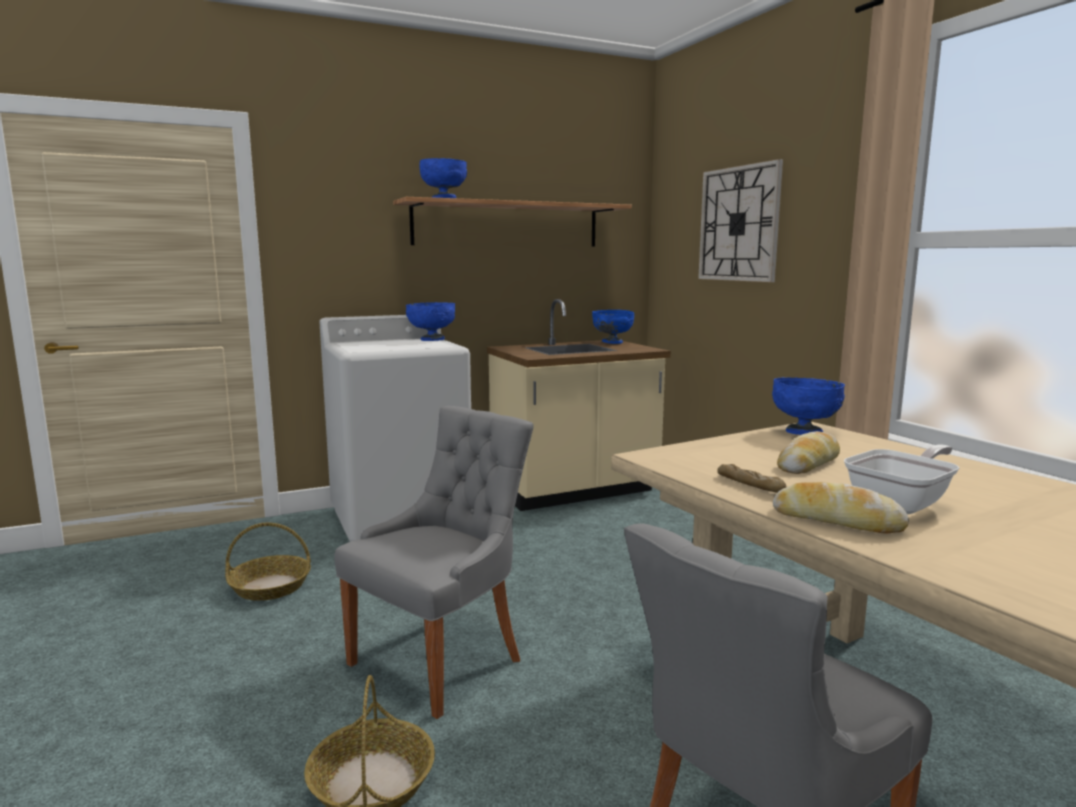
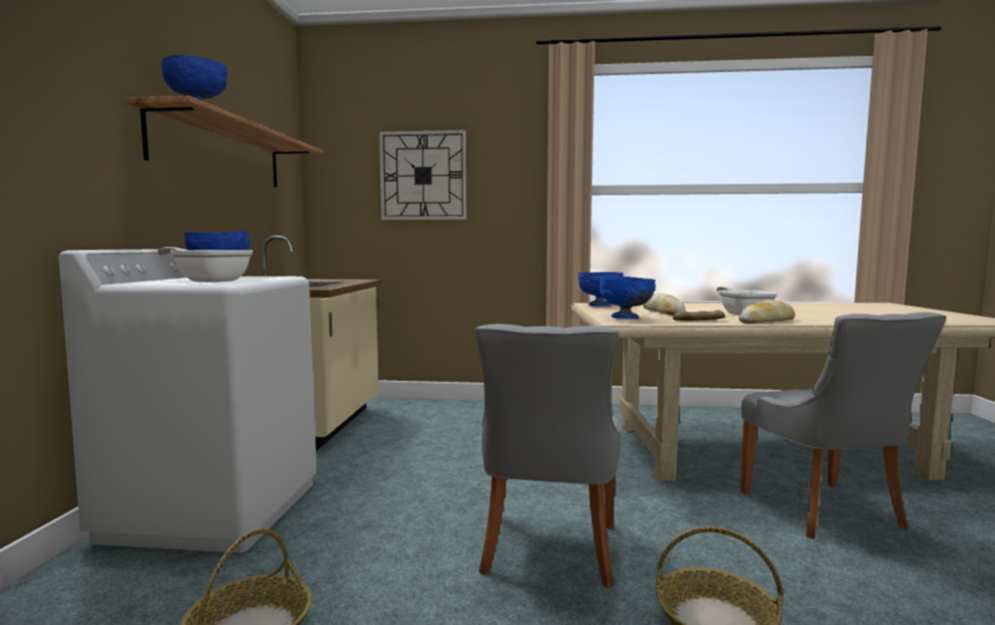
camera: 60 degrees left, 5 degrees down
grey chair [334,406,534,719] -> grey chair turned 150 degrees counterclockwise [475,324,621,588]
blue bowl [592,310,634,344] -> blue bowl moved to [600,276,656,319]
none -> frying pan [157,247,253,282]

